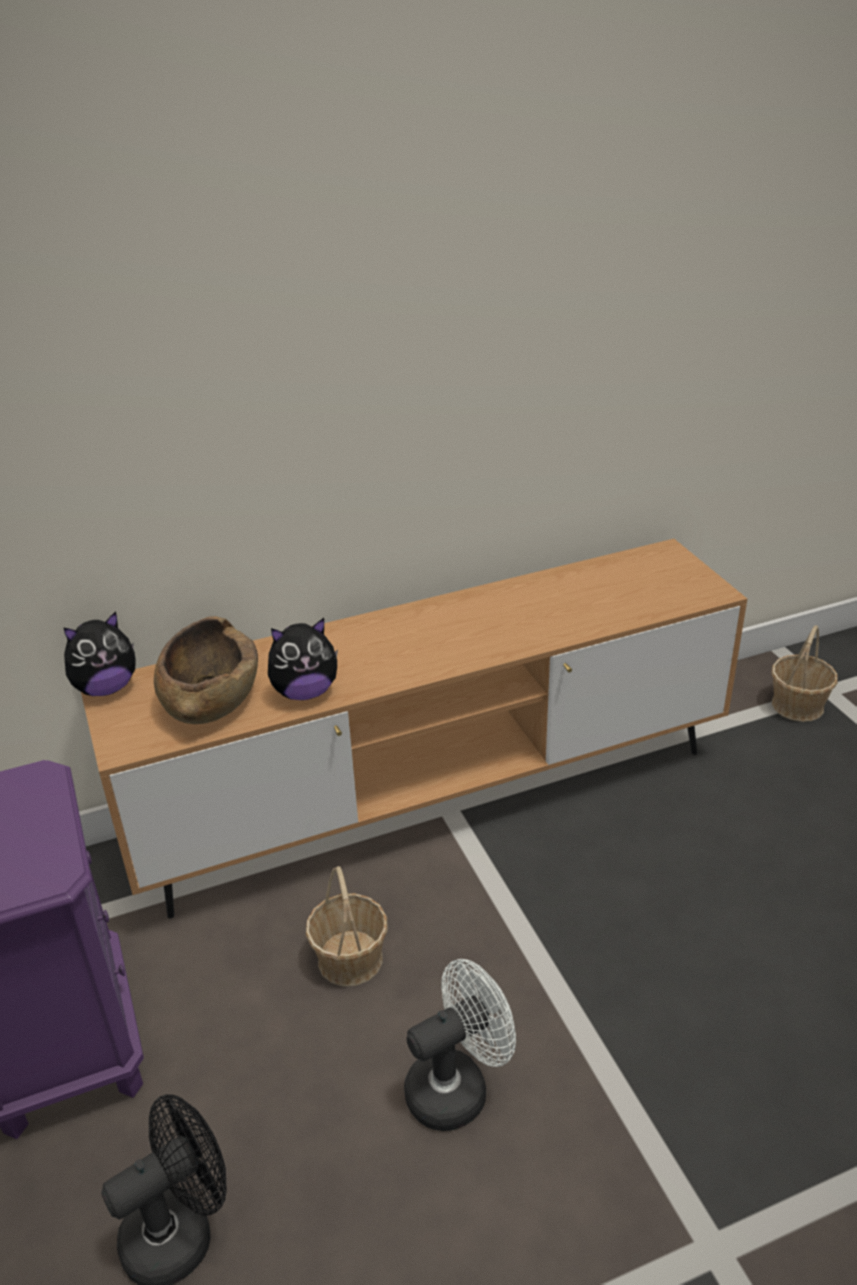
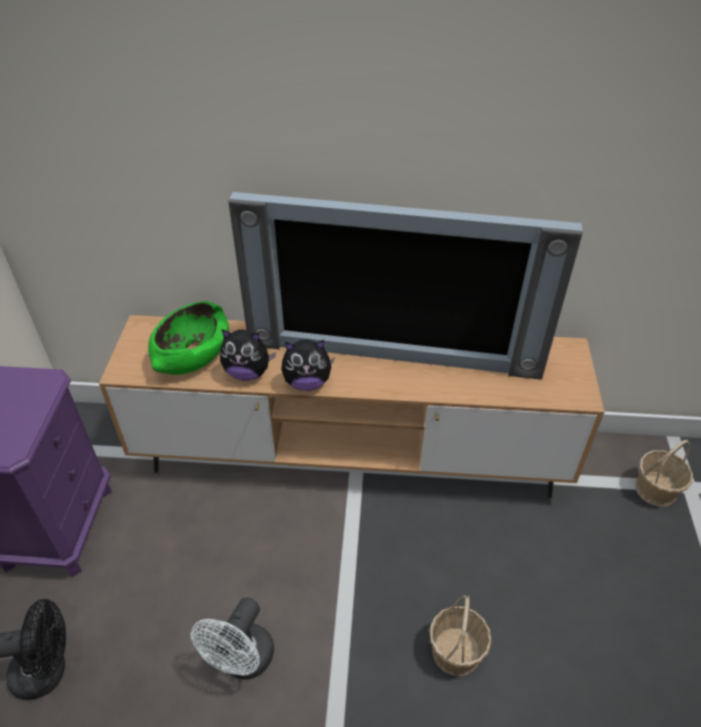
camera: 25 degrees right, 10 degrees up
plush toy [64,611,135,696] -> plush toy moved to [281,339,335,391]
brown bowl [154,616,258,724] -> green bowl [148,301,229,375]
basket [306,866,388,987] -> basket moved to [429,595,492,676]
white fan [404,959,516,1131] -> white fan turned 120 degrees clockwise [191,598,274,679]
none -> television [228,192,583,380]

